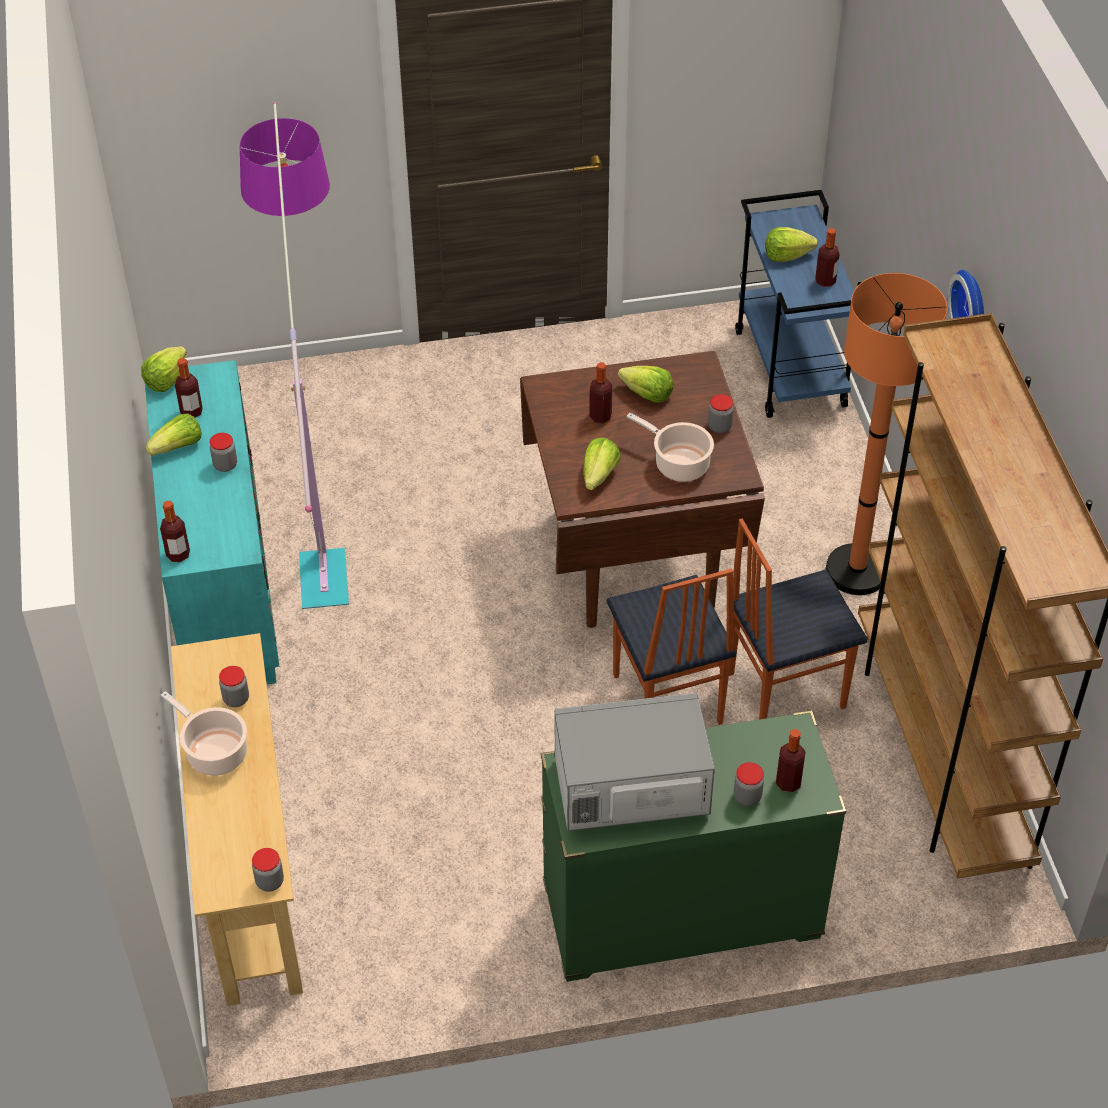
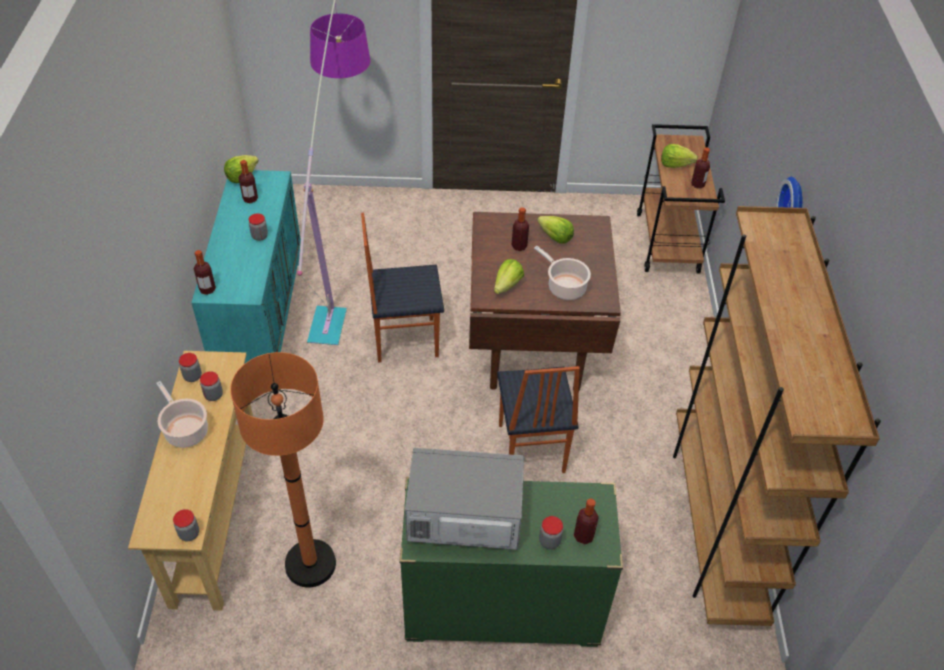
camera: 10 degrees right, 0 degrees up
lettuce [145,413,202,456] -> none
jar [708,394,734,433] -> jar moved to [179,353,202,382]
chair [729,518,868,720] -> chair moved to [361,213,444,363]
blue cart [735,190,862,418] -> brown cart [637,124,725,274]
orange floor lamp [826,273,947,595] -> orange floor lamp moved to [230,352,336,588]

